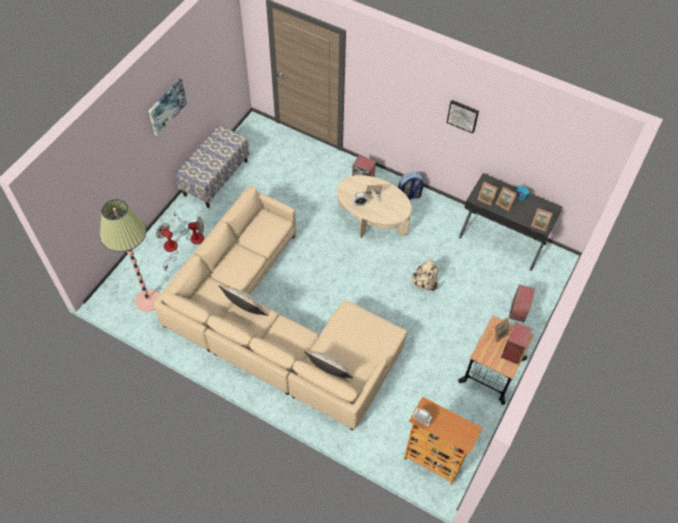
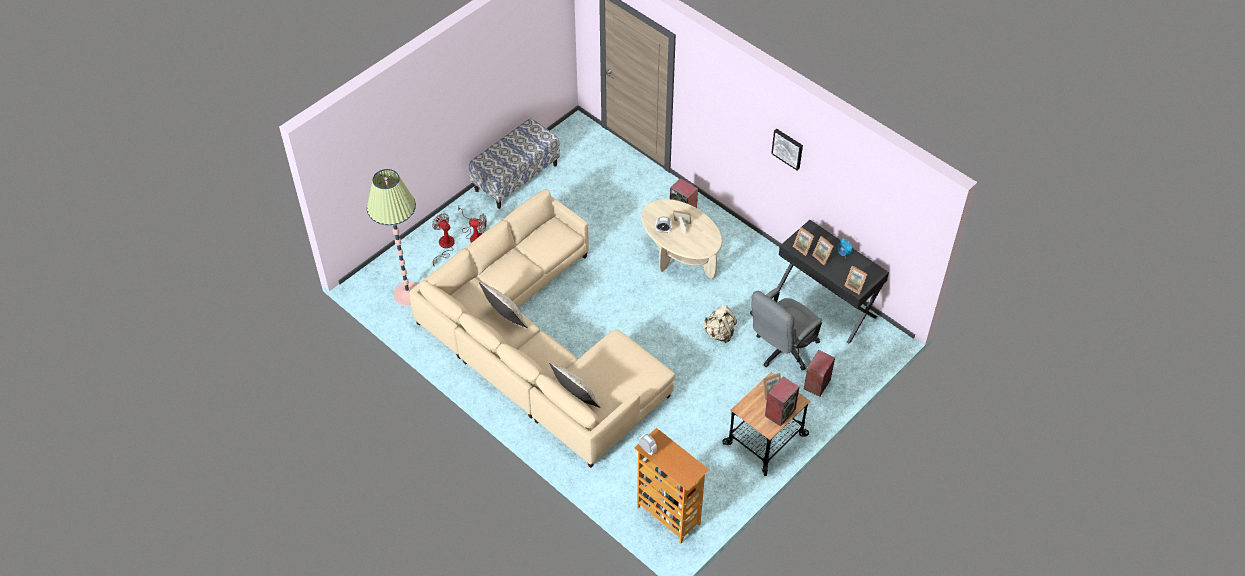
camera: 15 degrees right, 5 degrees down
picture [148,79,187,136] -> none
backpack [398,172,424,200] -> none
none -> grey office chair [750,287,822,371]

